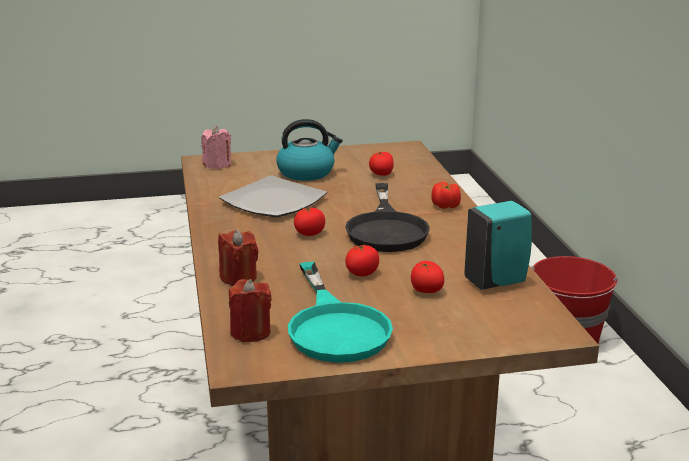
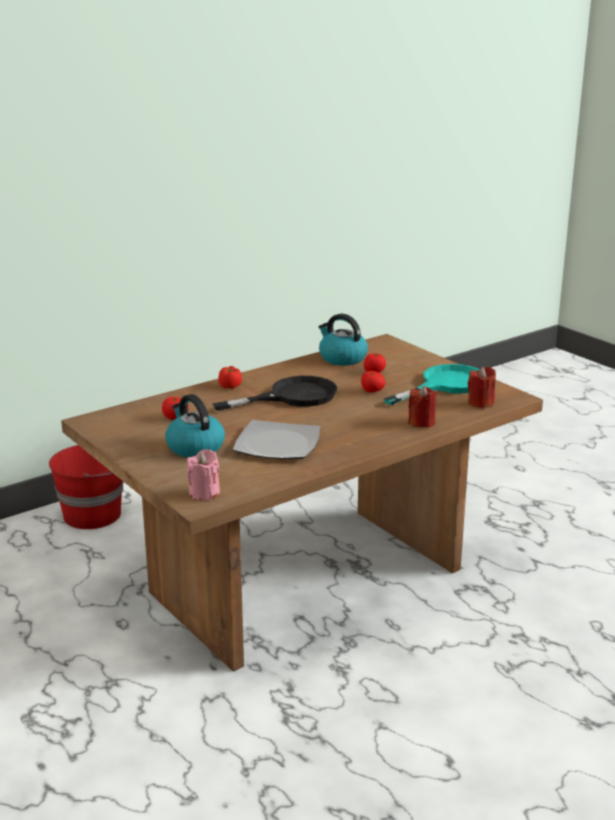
camera: 115 degrees left, 0 degrees up
tomato [294,207,325,236] -> none
turquoise soap dispenser [464,201,532,290] -> kettle [318,314,368,365]

